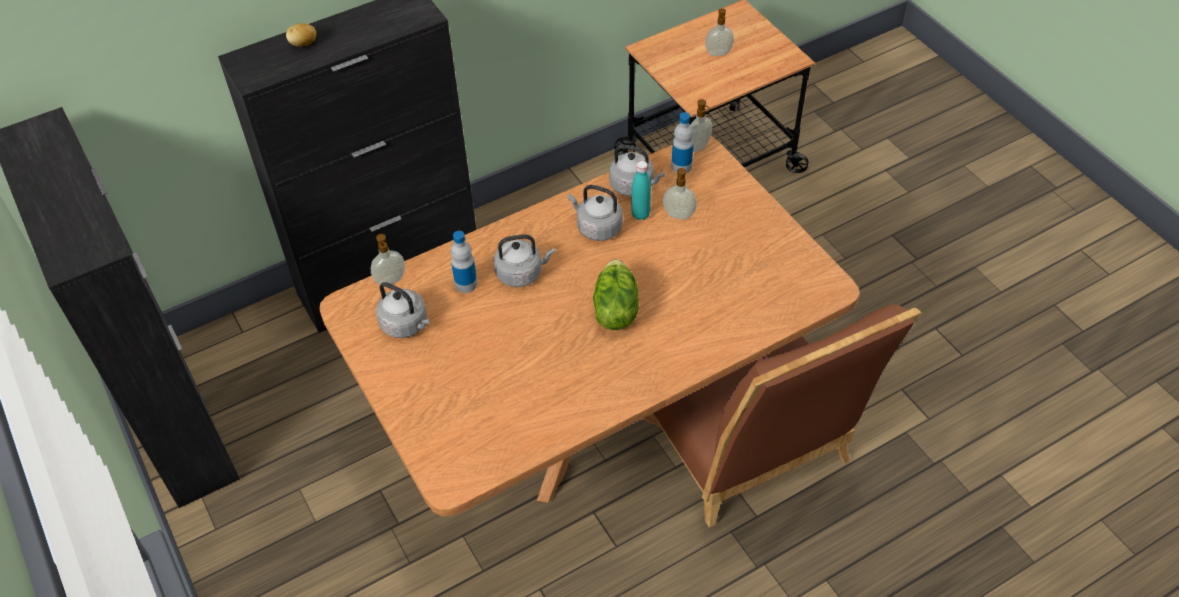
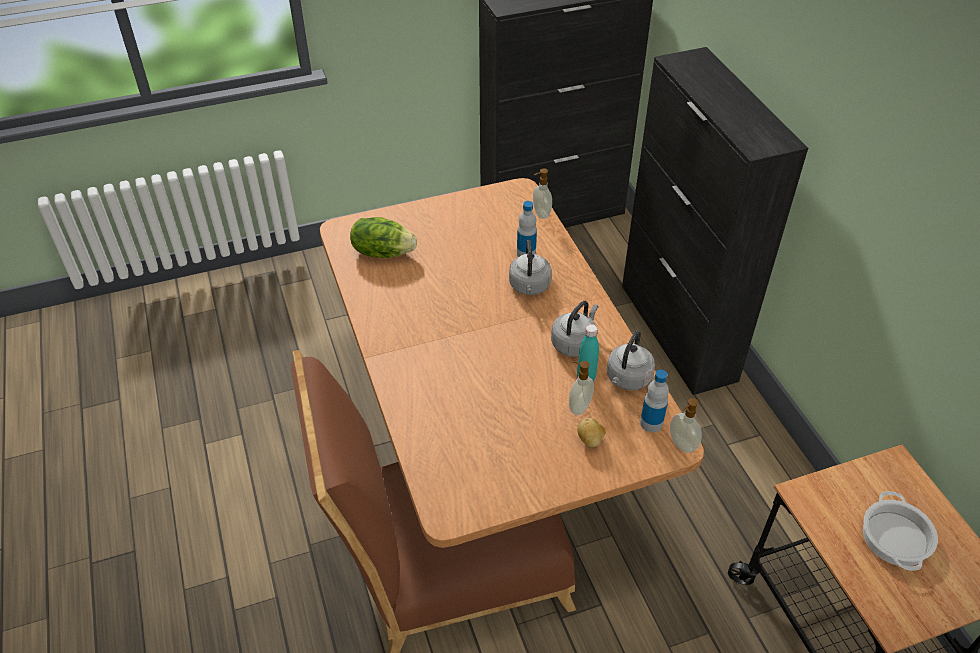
camera: 100 degrees right, 5 degrees down
potato [286,23,316,46] -> potato moved to [577,418,605,447]
grey kettle [376,282,430,338] -> none
lettuce [593,259,639,330] -> lettuce moved to [350,217,417,258]
soap dispenser [705,8,734,56] -> cooking pot [863,491,938,571]

